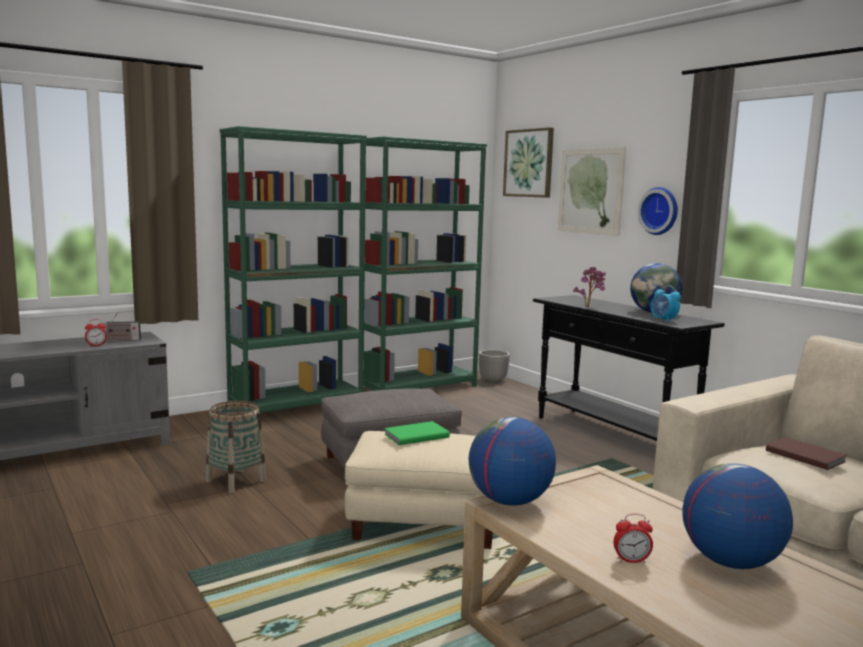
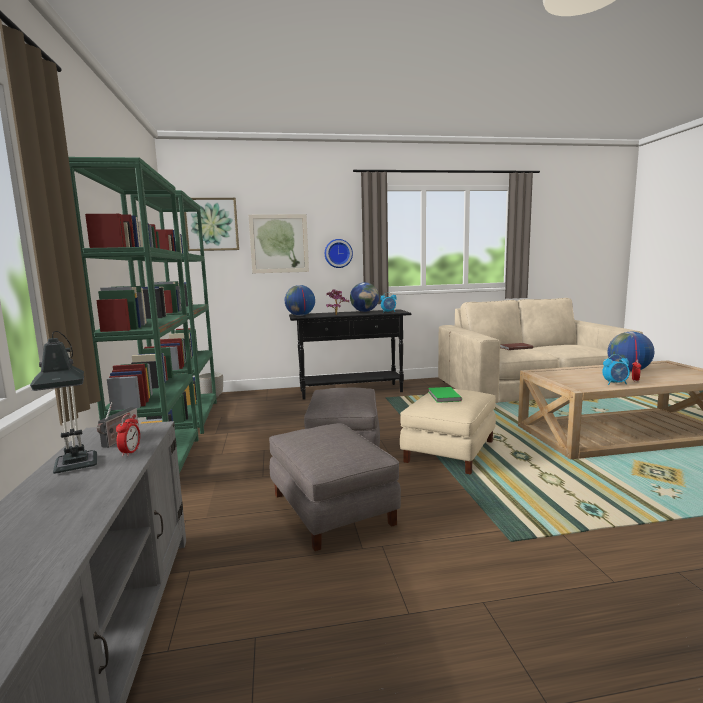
camera: 65 degrees left, 0 degrees up
basket [206,401,266,493] -> grey ottoman [269,423,401,551]
globe [469,417,556,506] -> globe moved to [285,285,315,316]
none -> table lamp [30,331,97,474]
none -> alarm clock [602,354,630,385]

